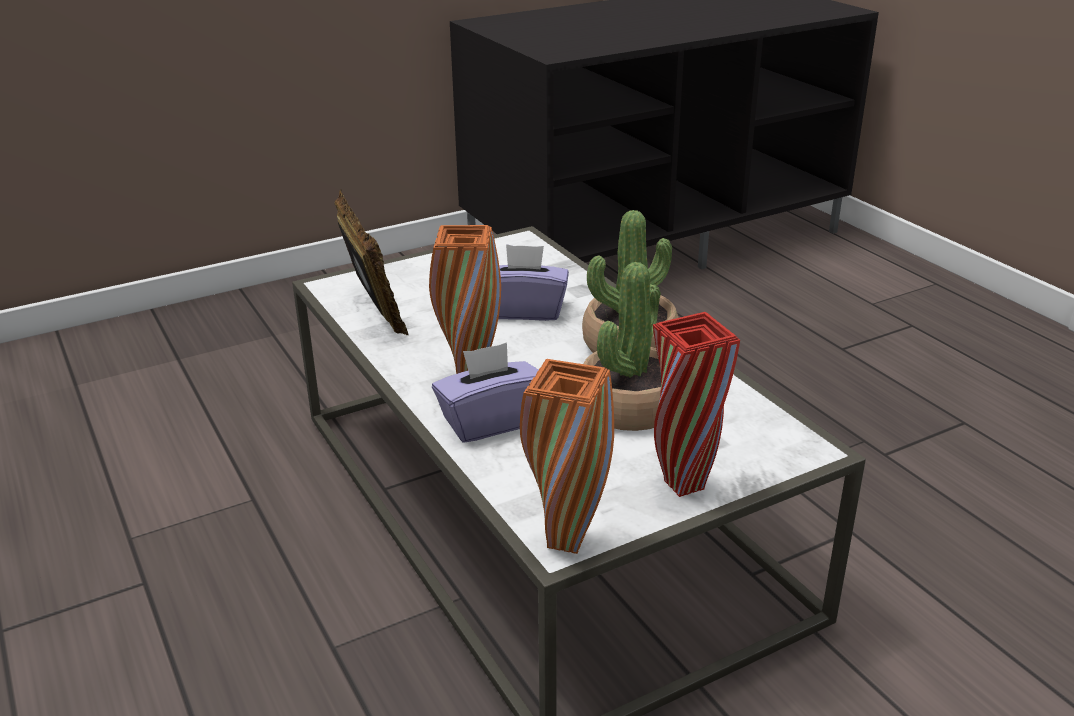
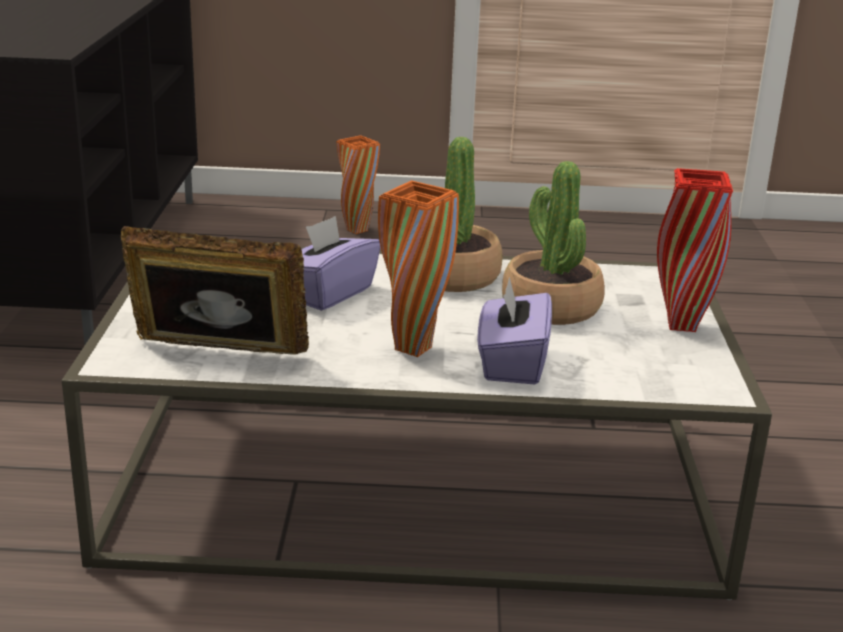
camera: 60 degrees left, 5 degrees down
orange vase [520,359,614,554] -> orange vase moved to [336,135,380,234]

